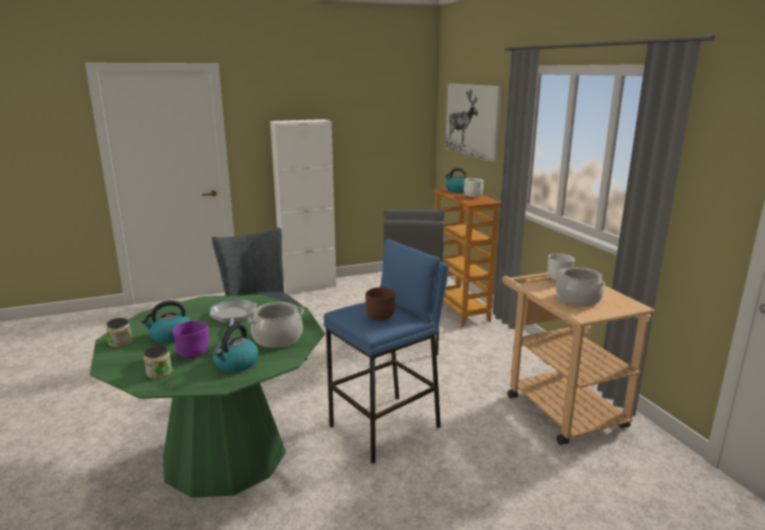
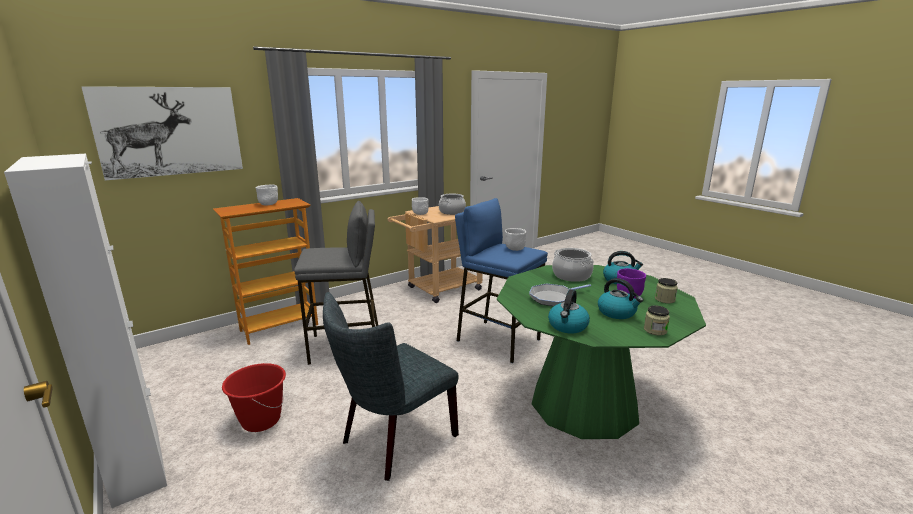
camera: 105 degrees left, 0 degrees up
brown bowl [365,287,395,320] -> white bowl [505,228,526,251]
kettle [445,168,467,193] -> kettle moved to [548,289,590,333]
none -> red bucket [222,363,286,432]

